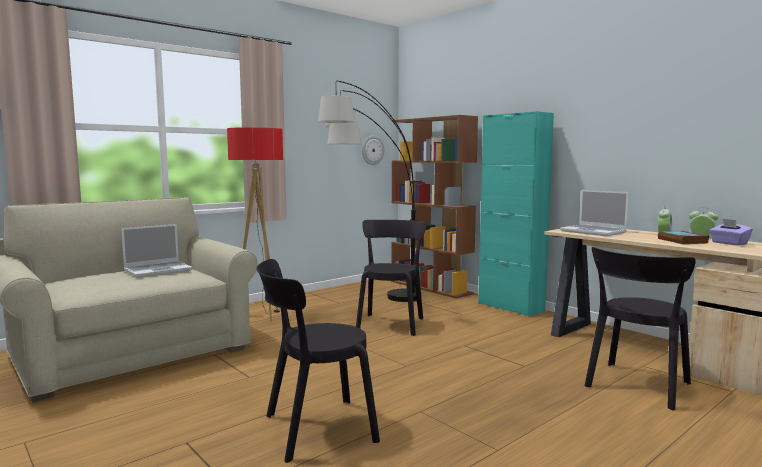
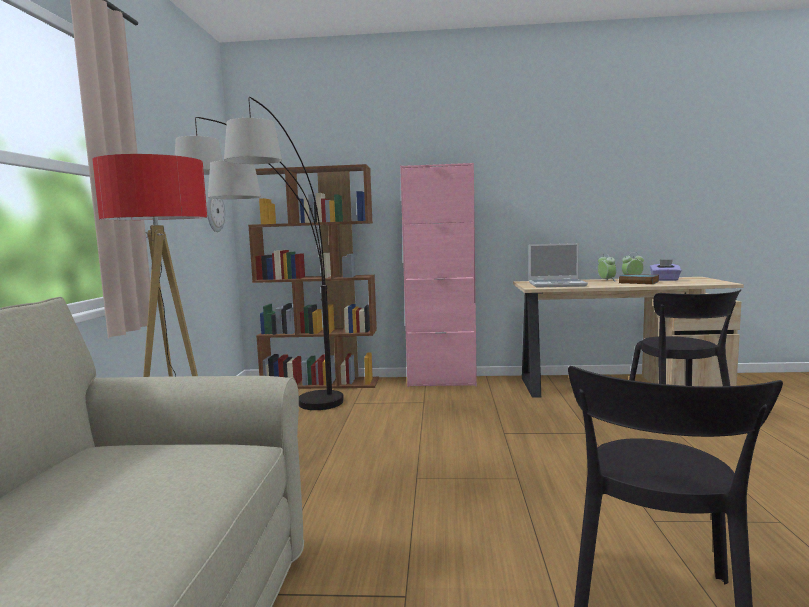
camera: 45 degrees left, 0 degrees up
laptop [121,224,193,278] -> none
black chair [356,220,427,336] -> none
turquoise cabinet [478,111,554,317] -> pink cabinet [400,163,477,387]

